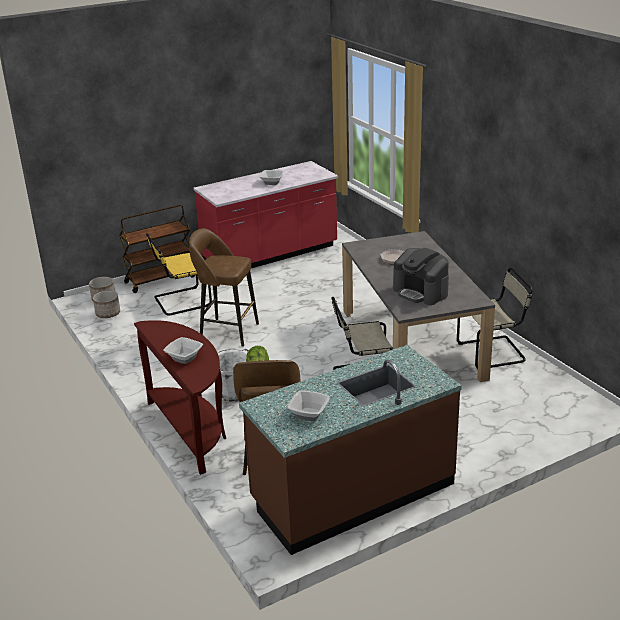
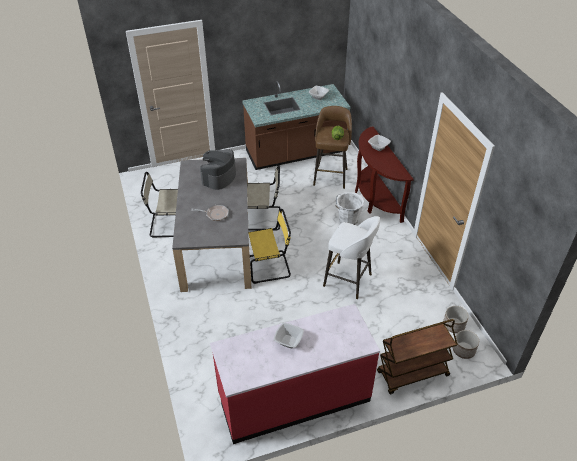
camera: 170 degrees left, 15 degrees up
yellow chair [146,233,212,315] -> yellow chair moved to [248,209,291,284]
brown stool [189,228,259,347] -> white stool [323,216,380,299]
coffee machine [393,248,449,305] -> coffee machine turned 120 degrees counterclockwise [200,149,236,190]

